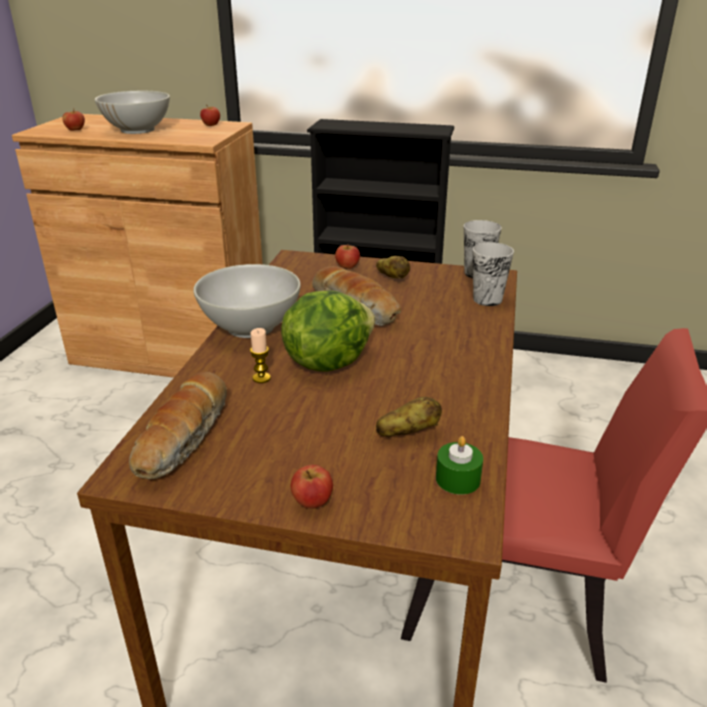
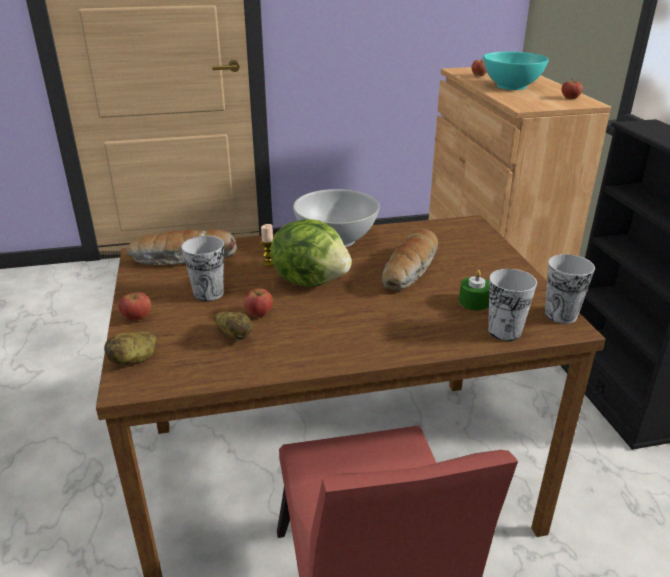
camera: 65 degrees right, 0 degrees up
white bowl [95,91,170,134] -> turquoise bowl [483,51,549,90]
apple [335,245,360,269] -> apple moved to [244,288,273,318]
potato [376,256,410,278] -> potato moved to [104,332,157,365]
green candle [436,436,483,495] -> green candle moved to [459,269,490,310]
none -> cup [182,236,224,301]

